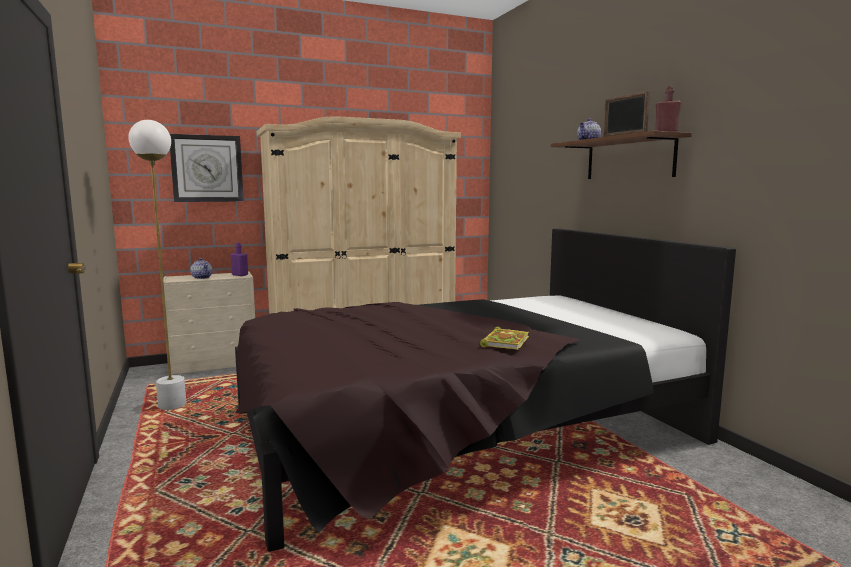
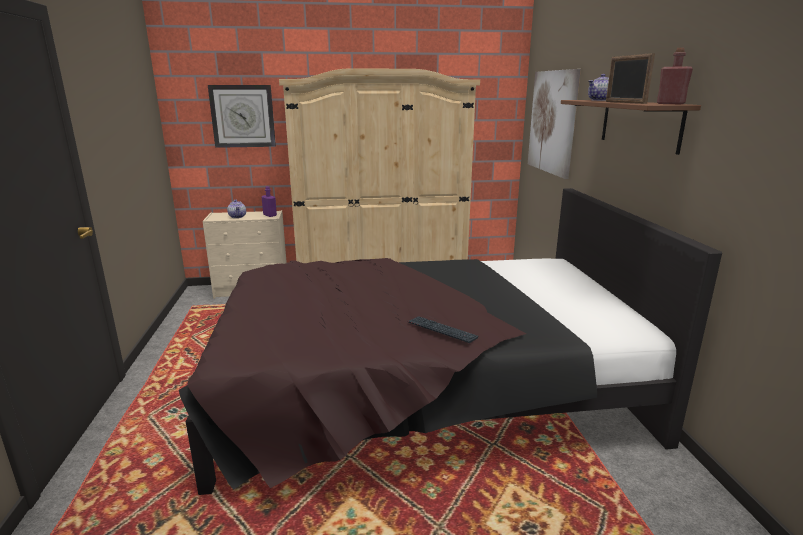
camera: 15 degrees right, 10 degrees up
white floor lamp [128,120,186,410] -> none
book [480,326,529,350] -> keyboard [408,316,478,343]
none -> picture [528,69,581,179]

